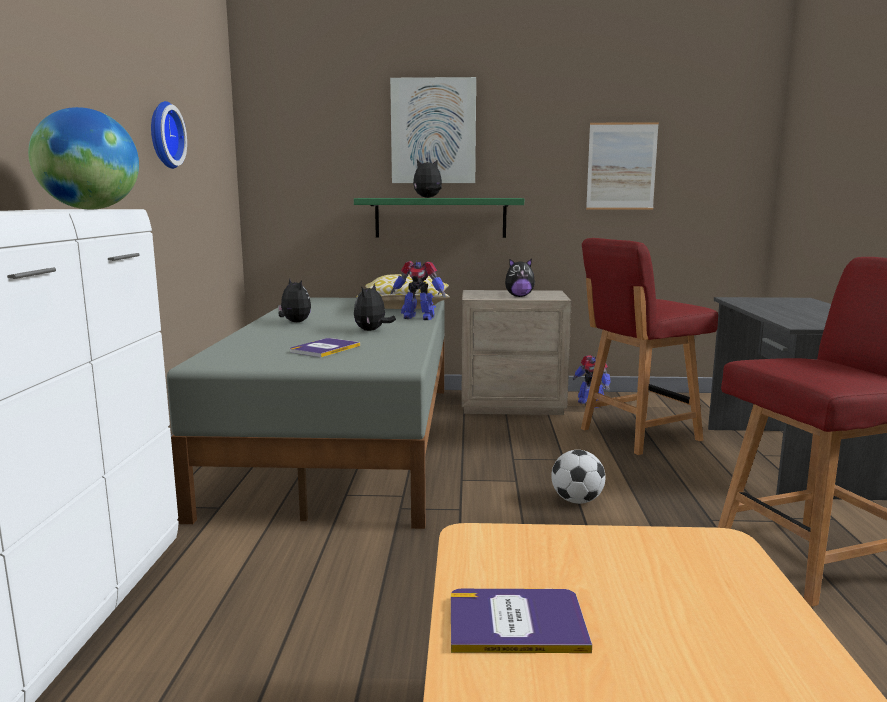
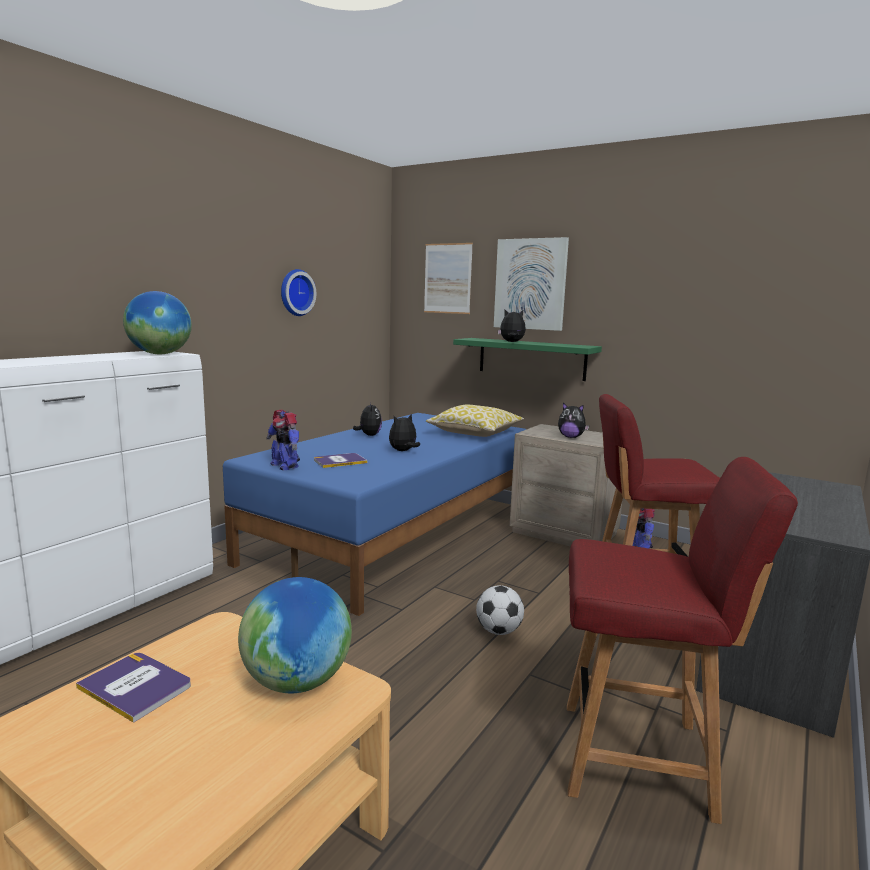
camera: 30 degrees right, 0 degrees up
grey bed [167,297,445,529] -> blue bed [223,413,526,616]
toy robot [390,261,446,320] -> toy robot moved to [267,410,300,470]
picture [586,122,659,210] -> picture moved to [424,243,473,314]
none -> globe [238,577,352,693]

